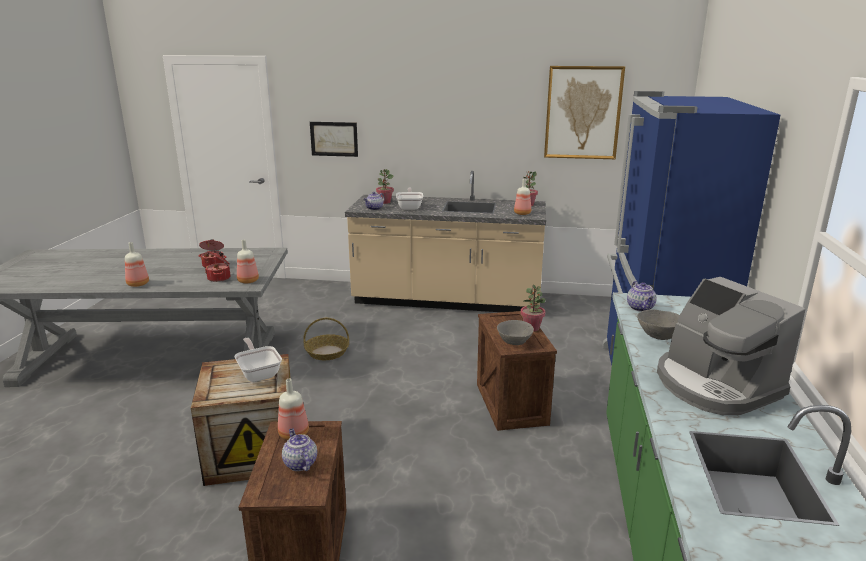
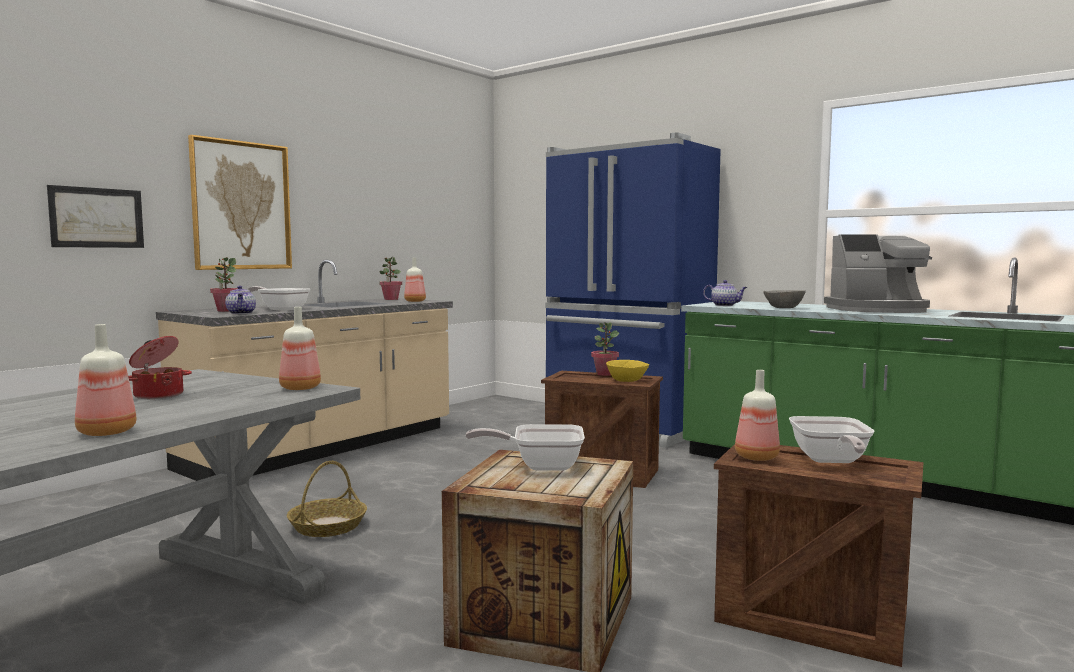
camera: 60 degrees left, 15 degrees down
cooking pot [205,251,230,282] -> none
teapot [282,428,317,471] -> frying pan [789,416,875,463]
grey bowl [497,320,534,345] -> yellow bowl [606,360,649,382]
picture [544,66,625,159] -> picture moved to [188,135,292,270]

